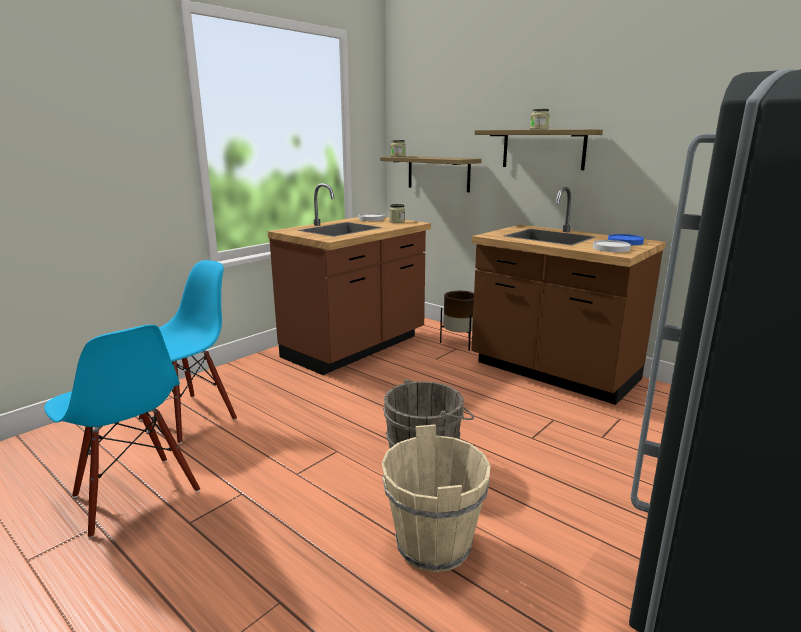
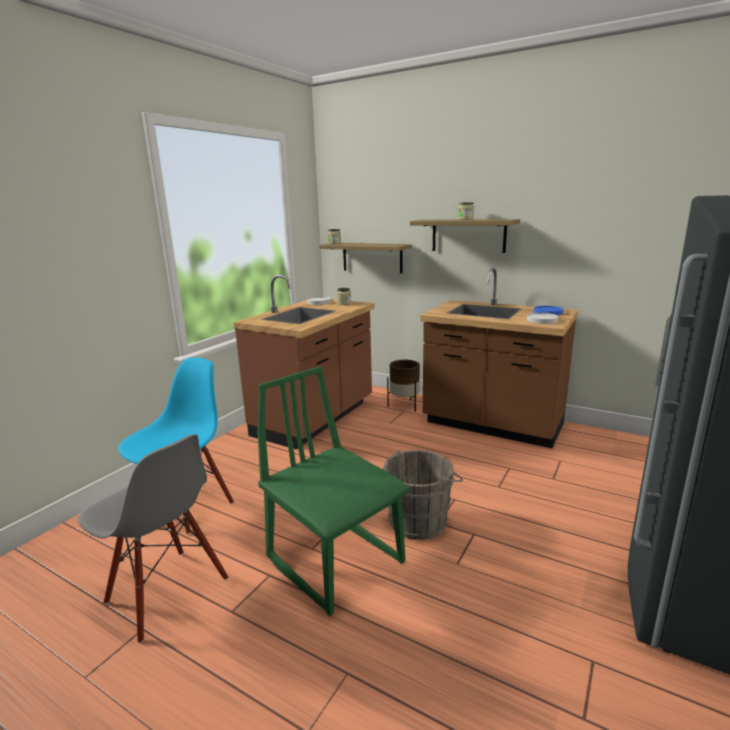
camera: 10 degrees left, 0 degrees up
blue chair [44,325,200,538] -> grey chair [78,435,228,643]
beige bucket [382,425,490,573] -> none
none -> green chair [257,366,410,616]

